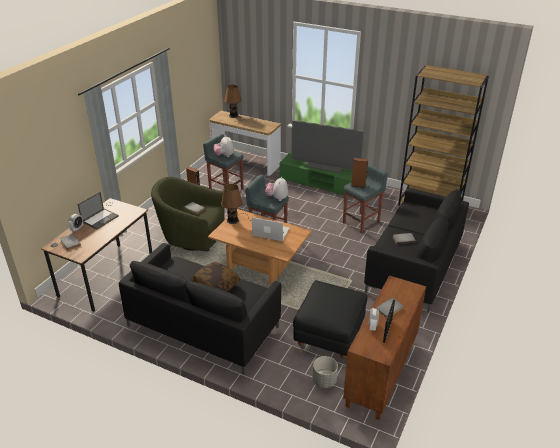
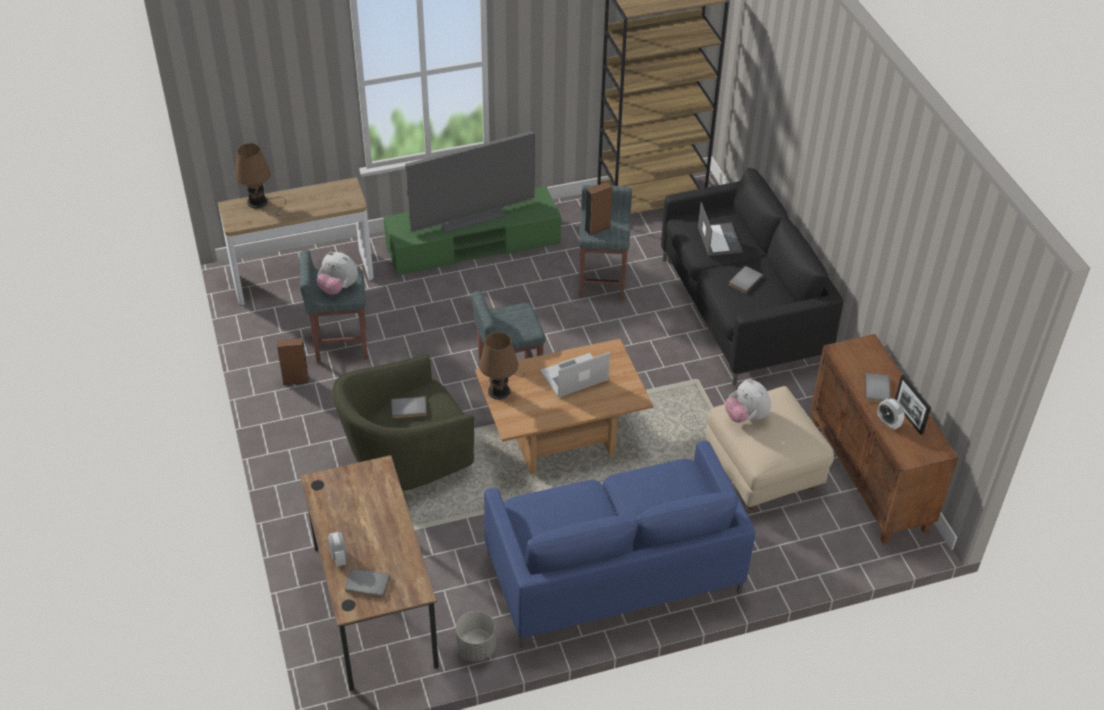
camera: 45 degrees left, 10 degrees up
laptop [77,192,119,230] -> laptop moved to [698,202,743,256]
black sofa [119,243,281,375] -> blue sofa [484,441,756,648]
pillow [191,262,240,292] -> none
plush toy [265,177,288,201] -> plush toy moved to [725,379,771,423]
black ottoman [293,280,367,358] -> beige ottoman [705,386,834,510]
grey planter [312,356,338,388] -> grey planter moved to [456,611,496,662]

